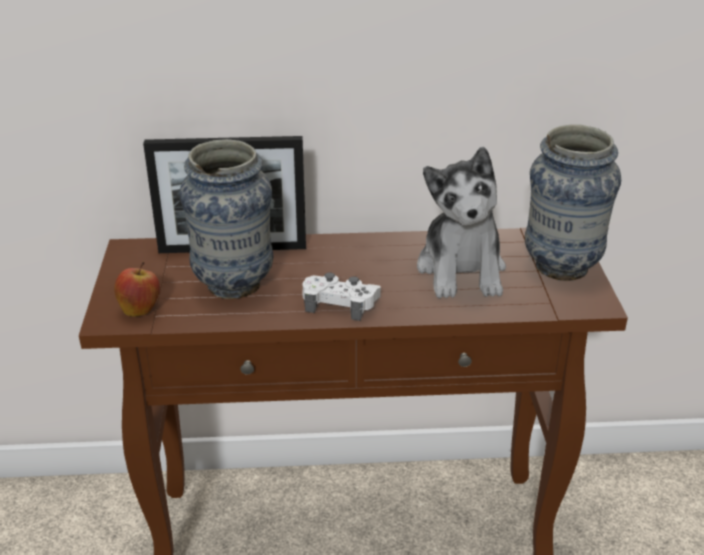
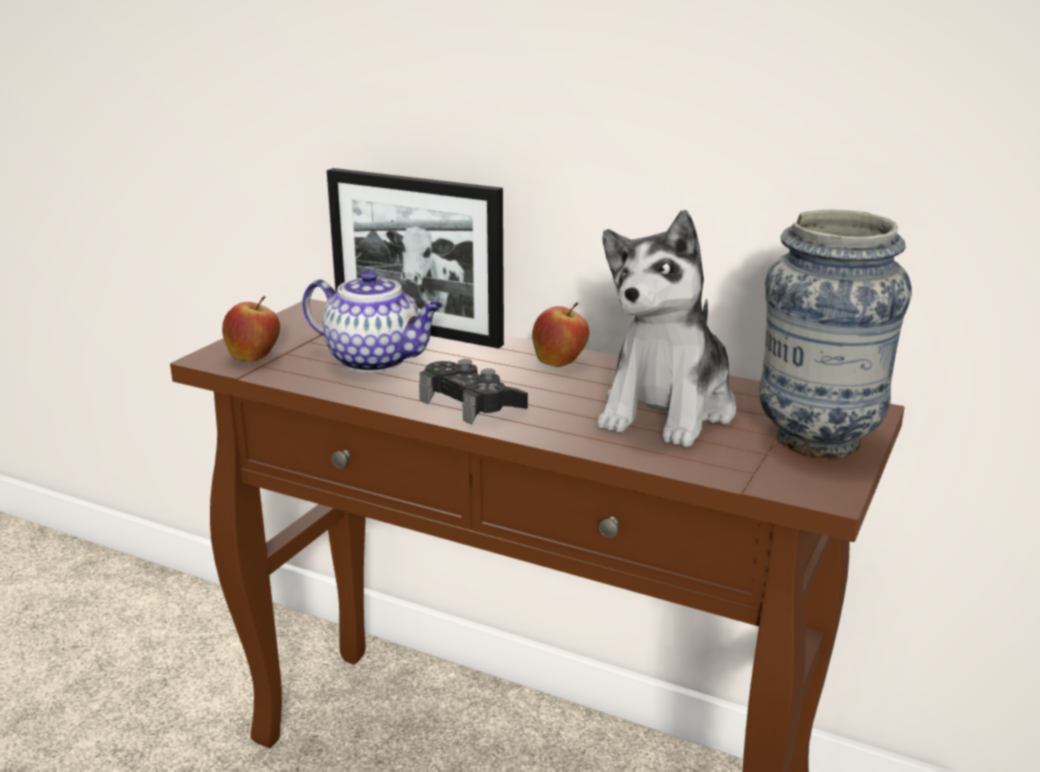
camera: 30 degrees right, 10 degrees down
vase [179,139,273,299] -> teapot [302,270,443,372]
white game controller [302,272,381,321] -> black game controller [419,359,528,425]
none -> apple [532,302,589,367]

